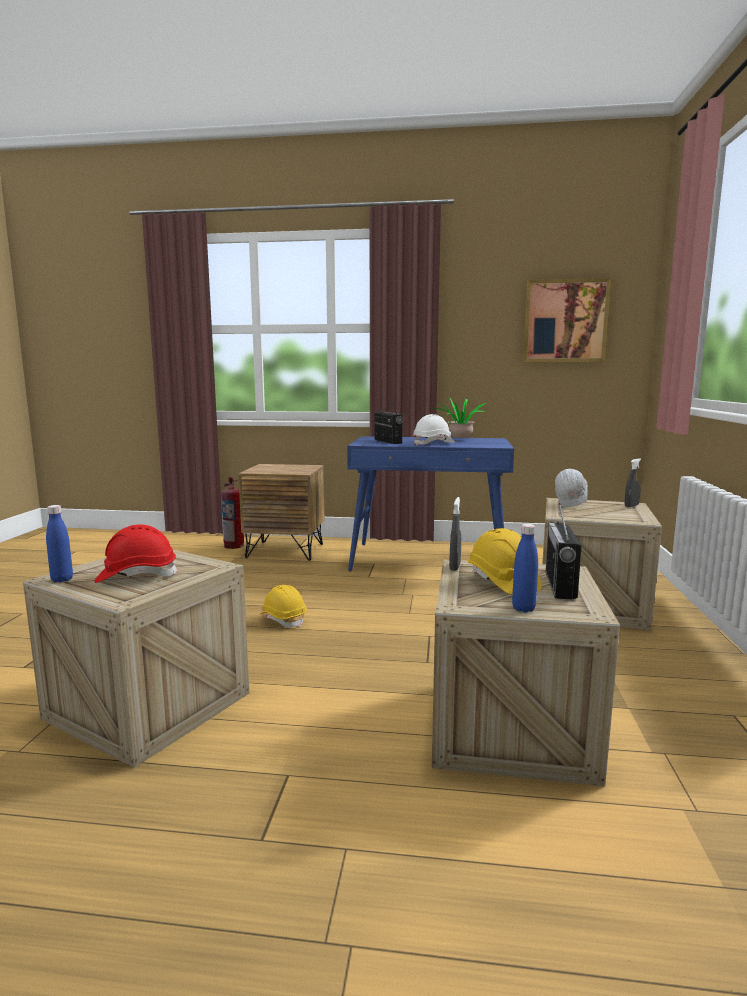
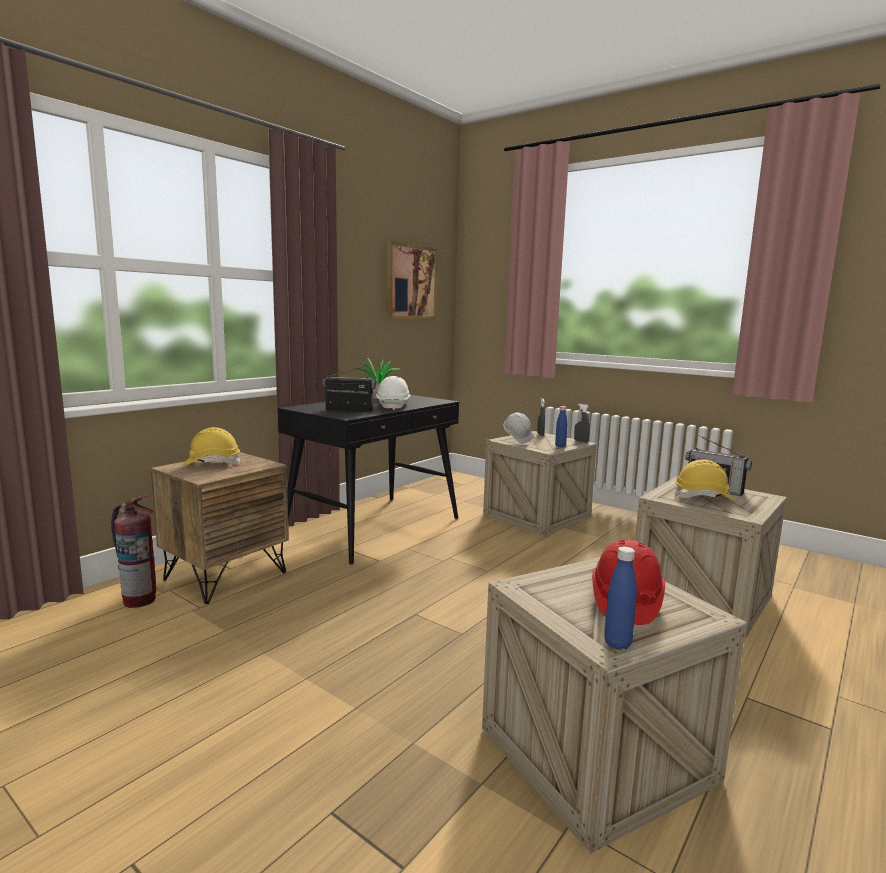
camera: 60 degrees left, 0 degrees up
yellow hard hat [260,585,307,628] -> yellow hard hat moved to [182,427,241,466]
blue desk [347,436,514,572] -> black desk [278,395,459,564]
grey spray bottle [449,497,461,571] -> grey spray bottle moved to [574,404,590,443]
blue bottle [512,524,538,612] -> blue bottle moved to [555,406,567,447]

